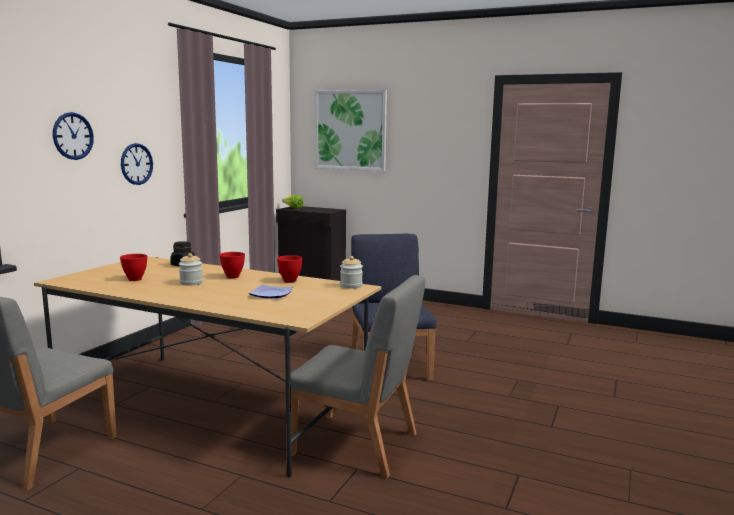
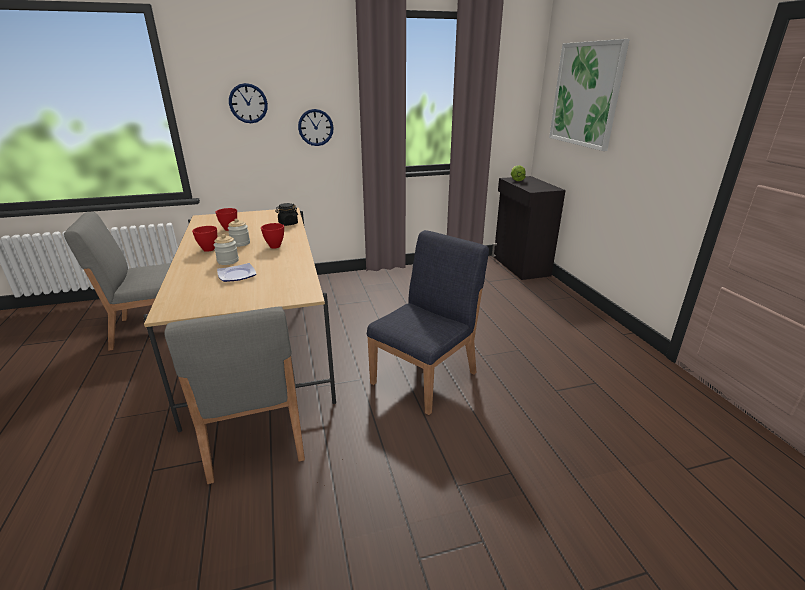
camera: 50 degrees right, 15 degrees up
red bowl [277,255,303,283] -> red bowl moved to [192,226,217,252]
jar [340,256,363,288] -> jar moved to [214,234,239,265]

